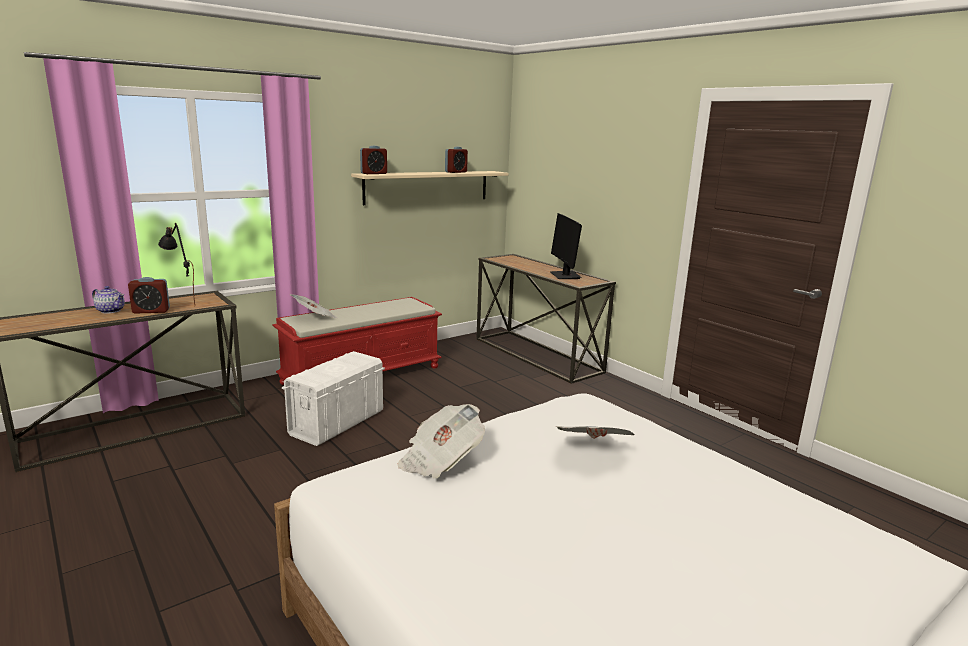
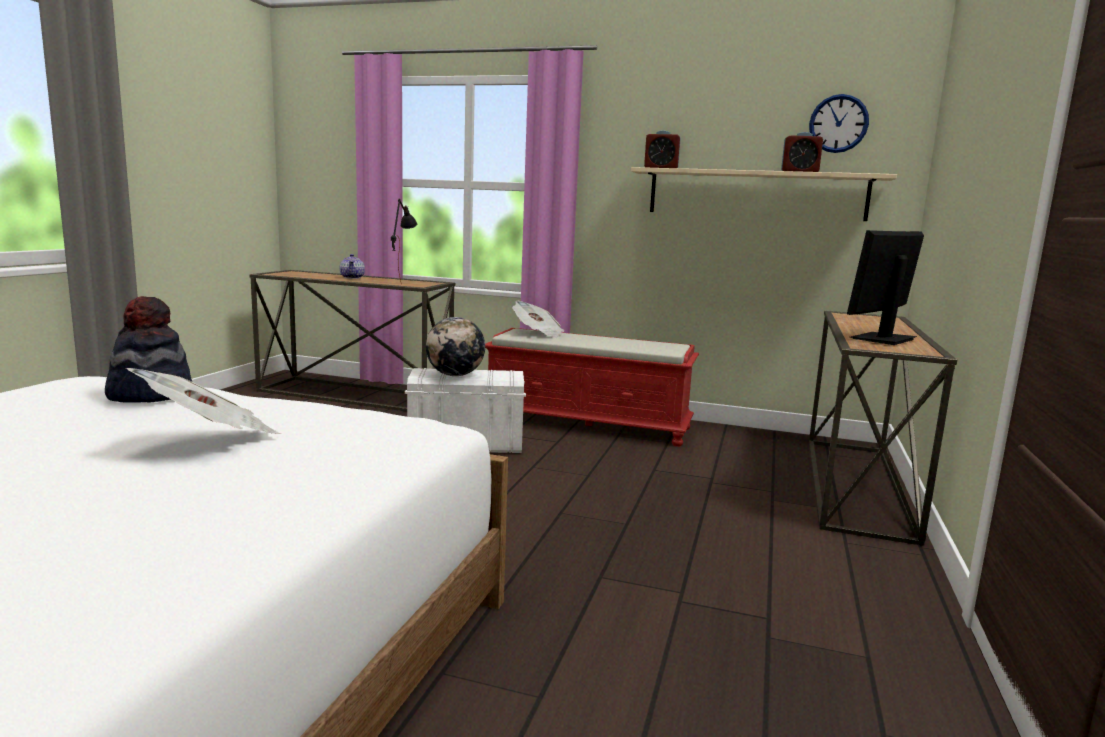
camera: 55 degrees right, 5 degrees down
alarm clock [128,277,170,314] -> none
newspaper [398,404,485,478] -> hat [105,296,192,403]
none -> globe [426,317,485,376]
none -> wall clock [809,94,869,153]

